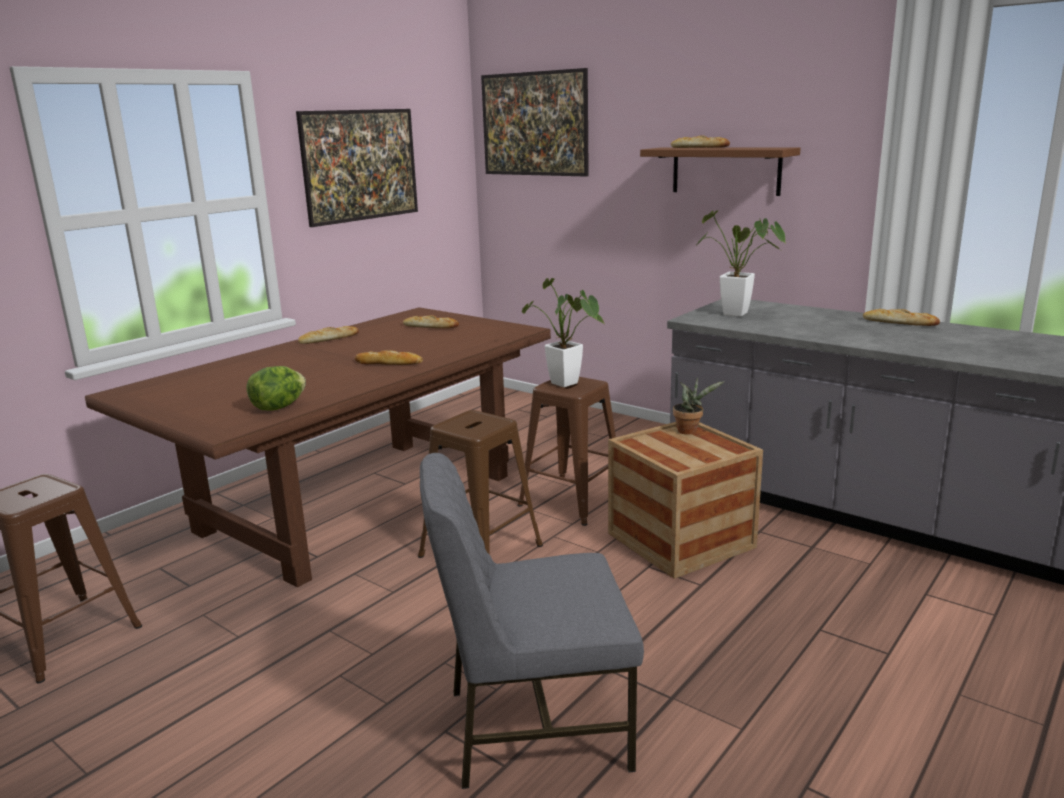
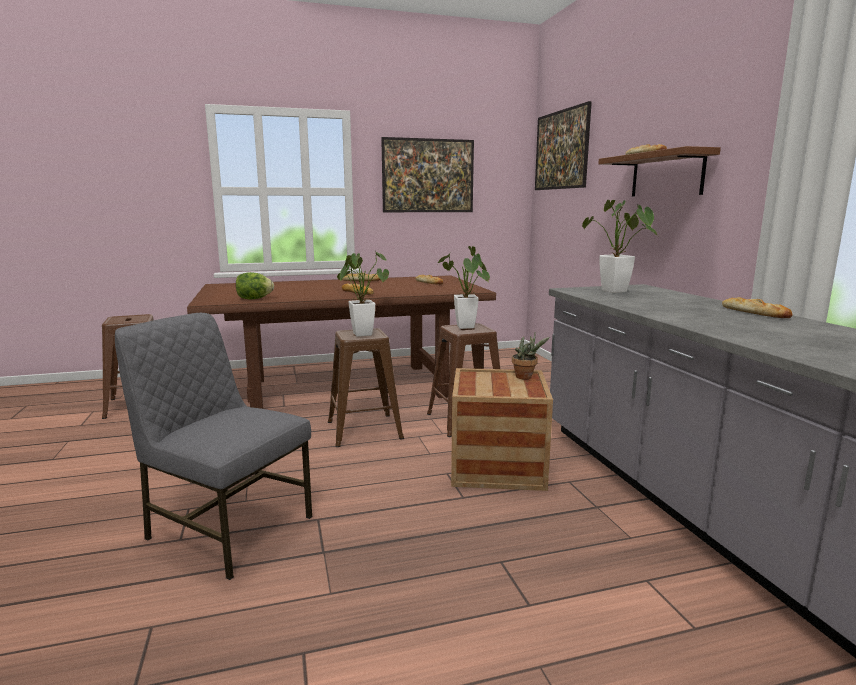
camera: 35 degrees right, 5 degrees down
none -> potted plant [337,251,389,337]

